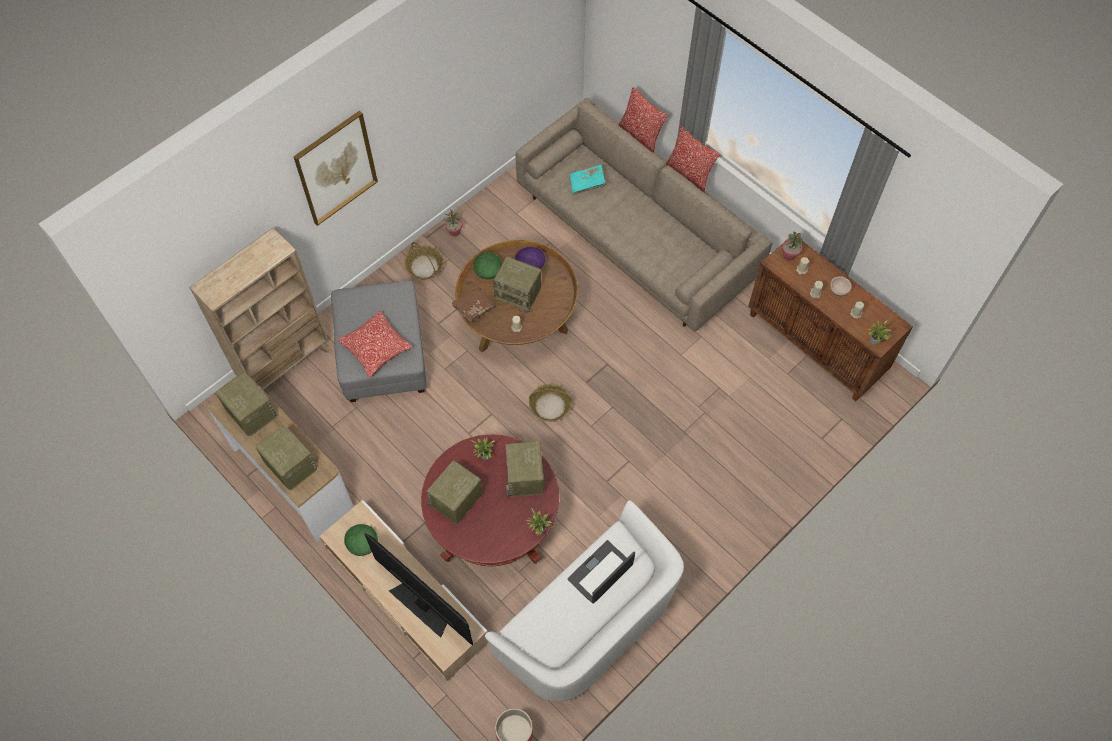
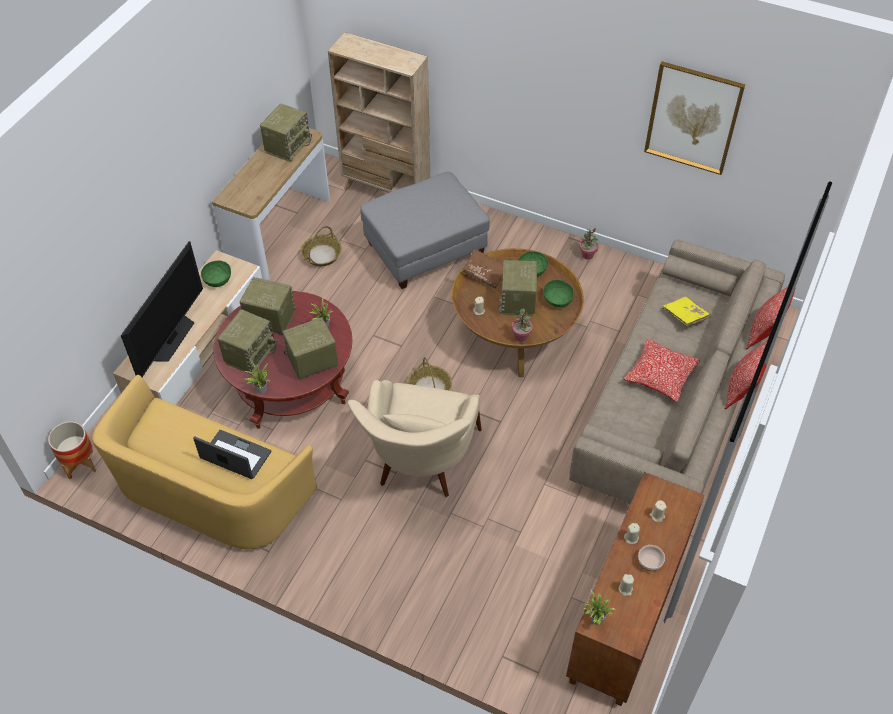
camera: 70 degrees right, 10 degrees down
radio [256,425,317,490] -> radio moved to [217,309,277,375]
picture [293,111,378,226] -> picture moved to [644,61,745,175]
pillow [337,311,413,377] -> pillow moved to [624,338,700,402]
basket [404,242,444,280] -> basket moved to [301,226,342,266]
white sofa [485,500,684,701] -> yellow sofa [92,375,317,549]
purple bowl [515,247,546,269] -> green bowl [543,280,574,307]
turquoise book [569,164,606,195] -> yellow book [663,296,711,327]
potted plant [782,232,802,261] -> potted plant moved to [511,308,533,342]
none -> beige armchair [348,380,482,497]

